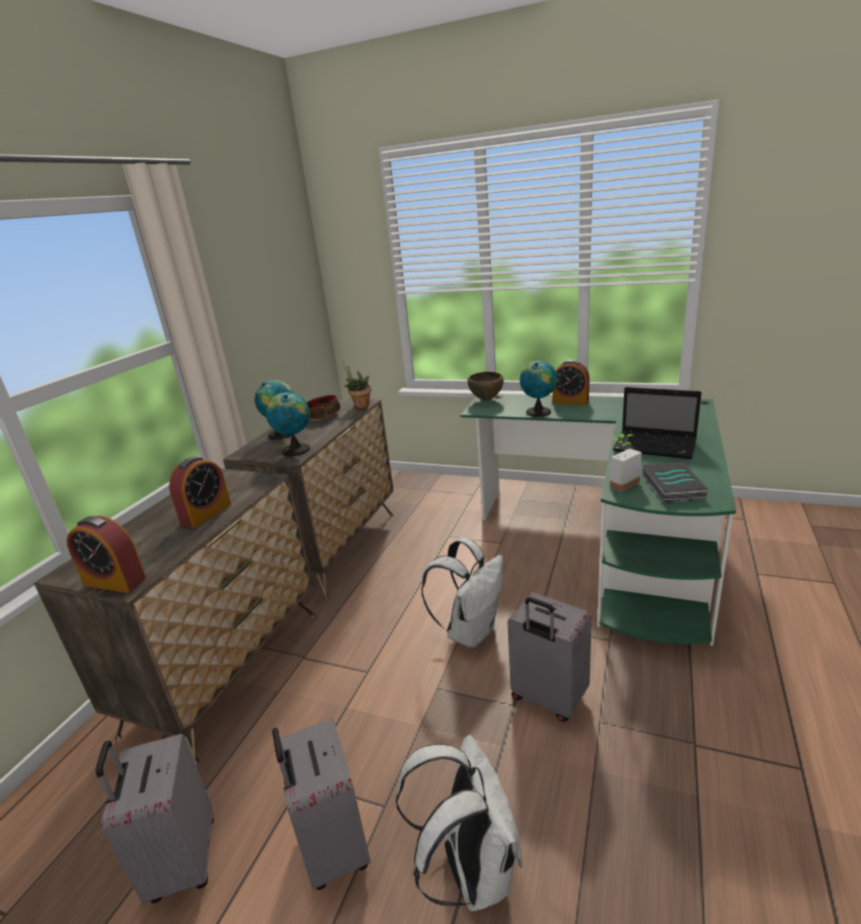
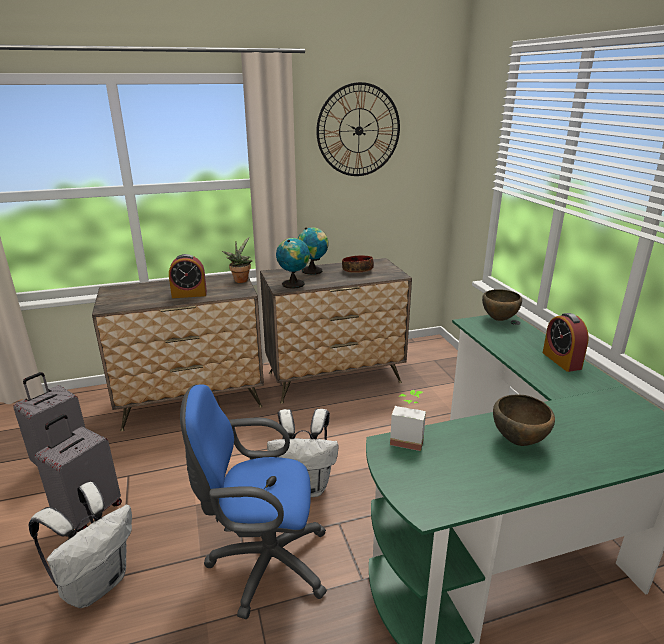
camera: 50 degrees right, 0 degrees up
alarm clock [67,516,146,593] -> none
potted plant [343,361,371,408] -> potted plant moved to [222,237,253,283]
grey suitcase [507,592,592,721] -> blue office chair [180,384,327,619]
globe [520,361,557,417] -> none
laptop [613,387,702,459] -> brown bowl [493,394,555,446]
book [642,462,708,503] -> none
none -> wall clock [316,82,400,176]

